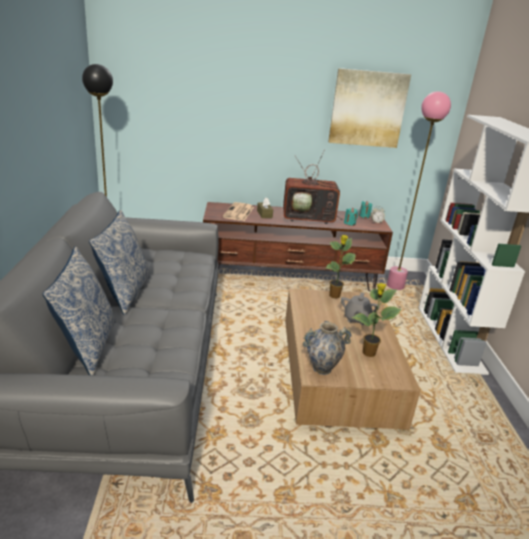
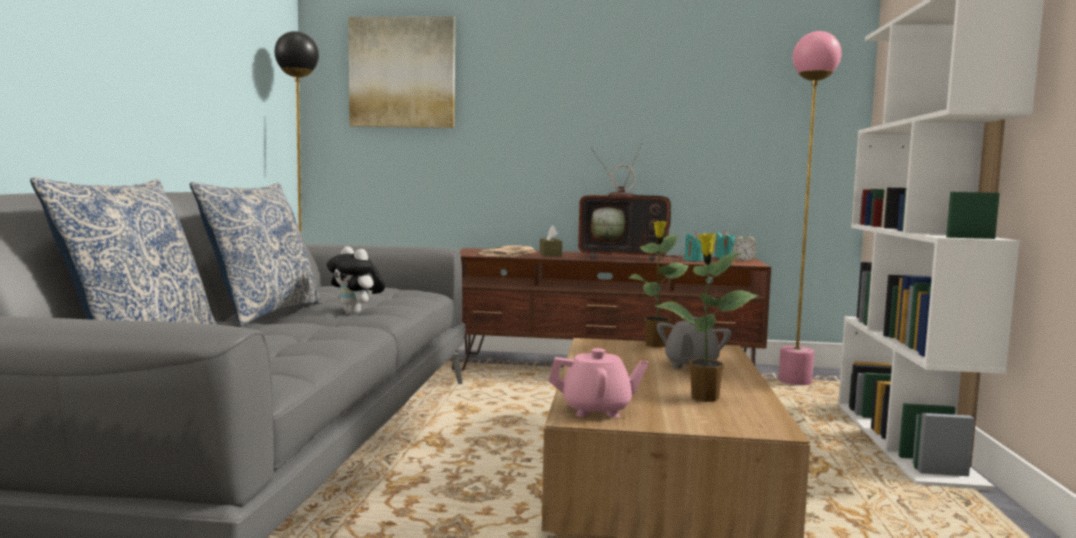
camera: 10 degrees right, 20 degrees down
vase [303,321,352,375] -> pink teapot [548,348,649,418]
picture [328,68,411,148] -> picture moved to [348,16,455,128]
none -> plush toy [327,246,385,314]

